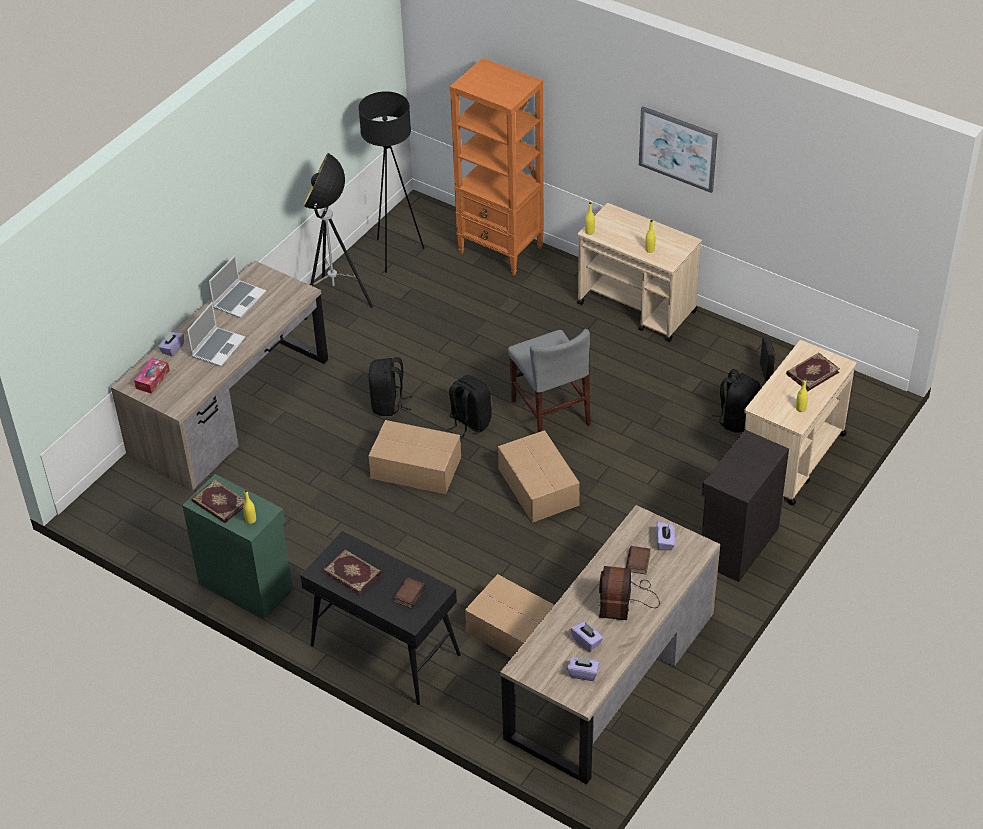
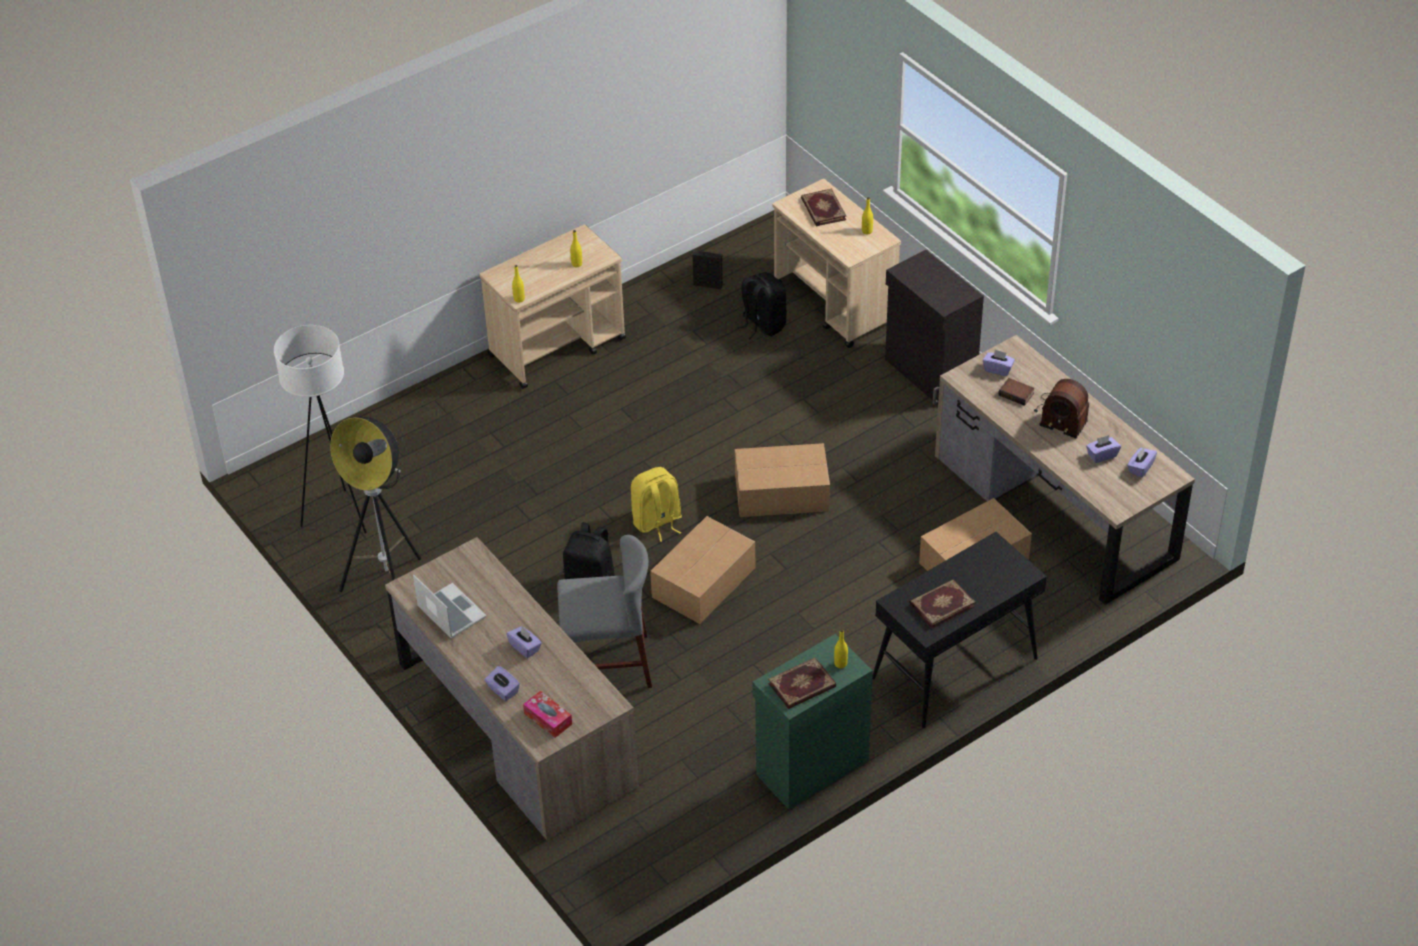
camera: 70 degrees left, 0 degrees up
laptop [187,302,245,367] -> purple tissue box [506,626,542,658]
black floor lamp [358,91,424,273] -> white floor lamp [274,325,367,534]
book [394,577,426,609] -> none
black backpack [447,375,492,439] -> yellow backpack [631,467,682,542]
orange bookcase [450,58,544,275] -> none
grey chair [508,329,591,432] -> grey chair moved to [557,535,652,688]
picture [639,106,718,193] -> none

